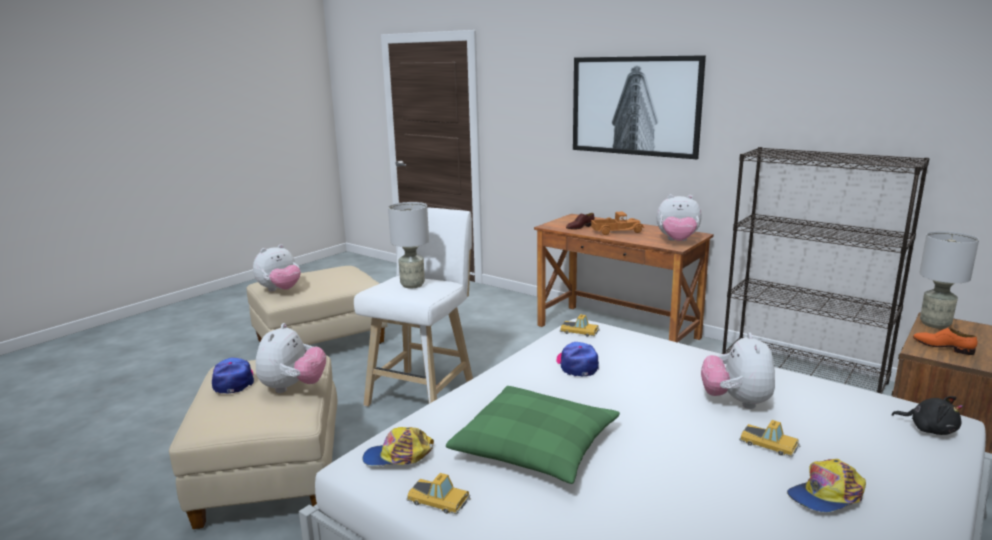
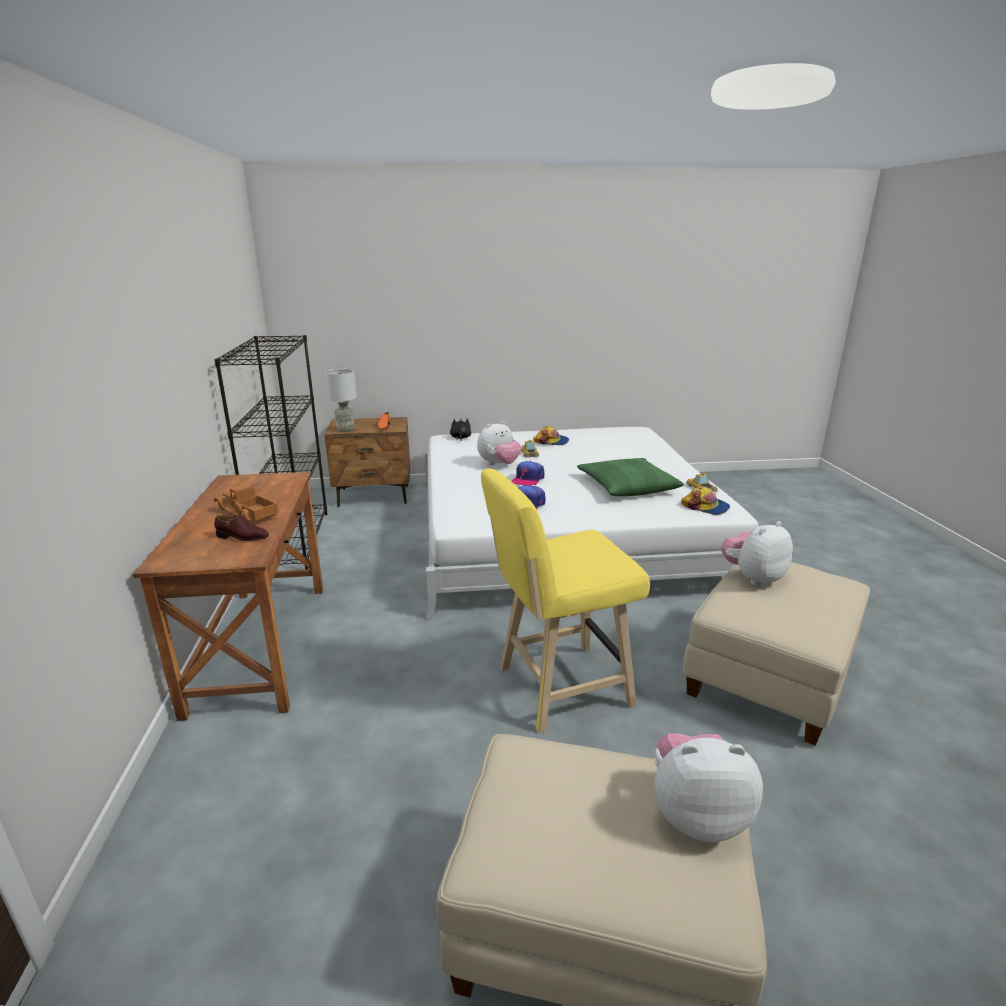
camera: 135 degrees left, 5 degrees up
cap [212,358,254,394] -> cap moved to [511,461,544,485]
white stool [354,207,473,407] -> yellow stool [481,468,650,733]
grey table lamp [388,202,429,288] -> none
toy car [560,314,600,337] -> none
picture [573,55,706,159] -> none
plush toy [656,194,702,241] -> none

